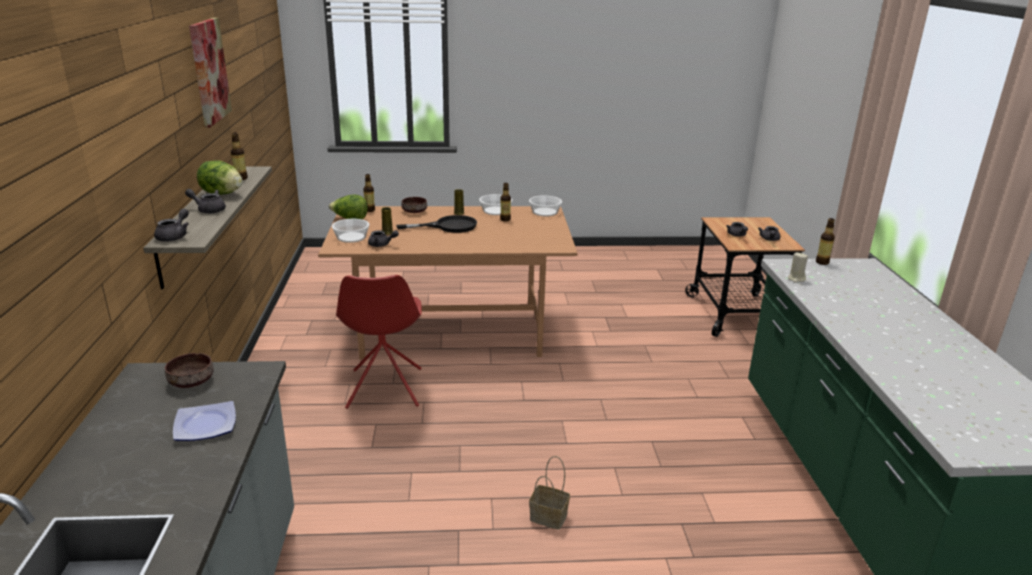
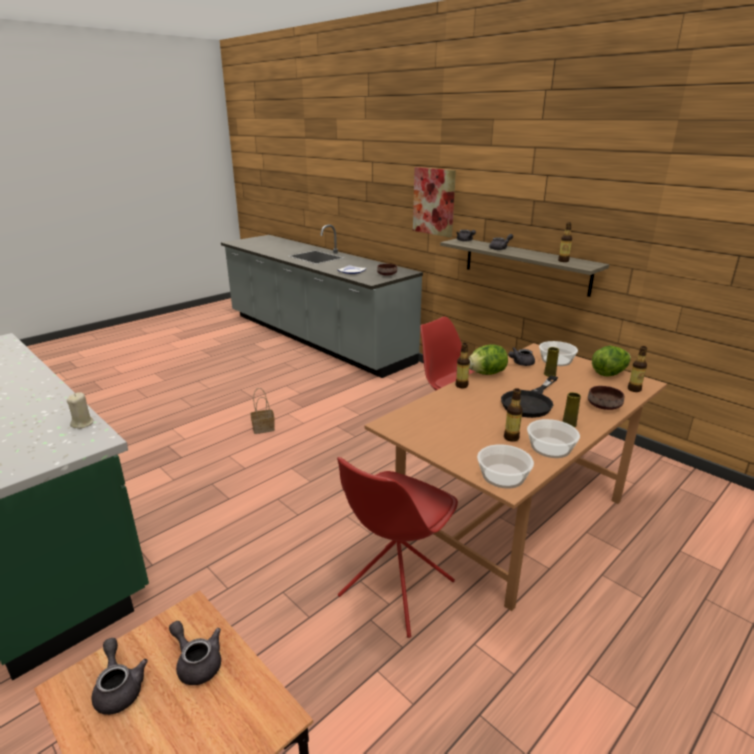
camera: 140 degrees right, 0 degrees up
picture [189,18,232,127] -> picture moved to [413,167,456,237]
lettuce [197,160,243,195] -> lettuce moved to [469,344,508,375]
bottle [816,218,835,265] -> bottle moved to [455,343,470,388]
none -> red chair [337,457,458,638]

